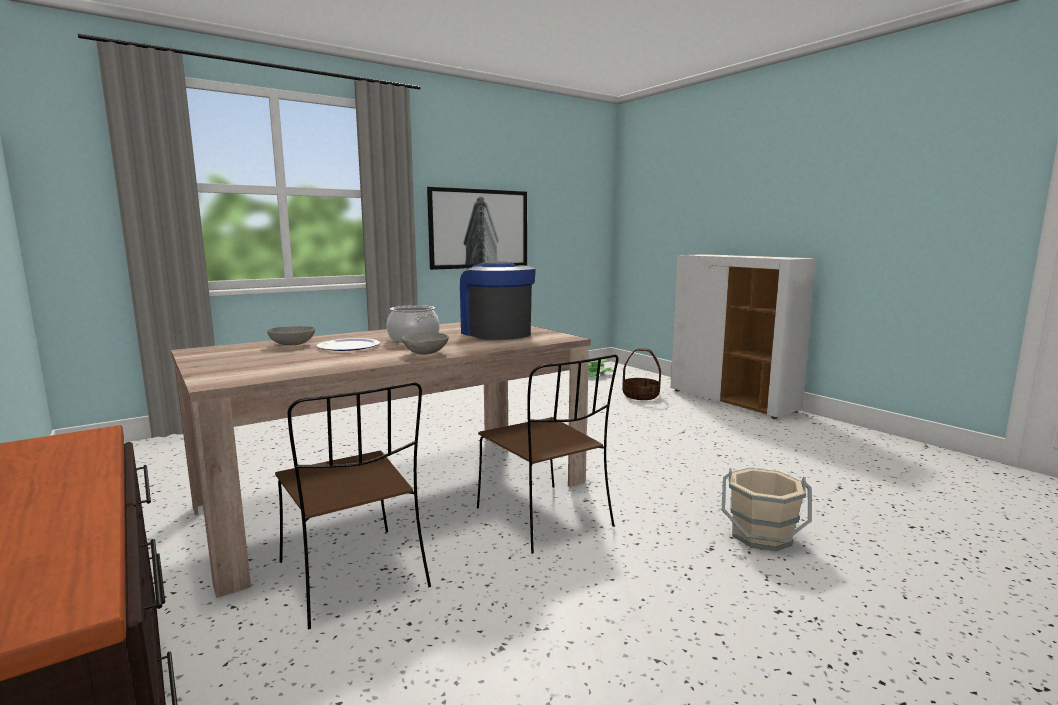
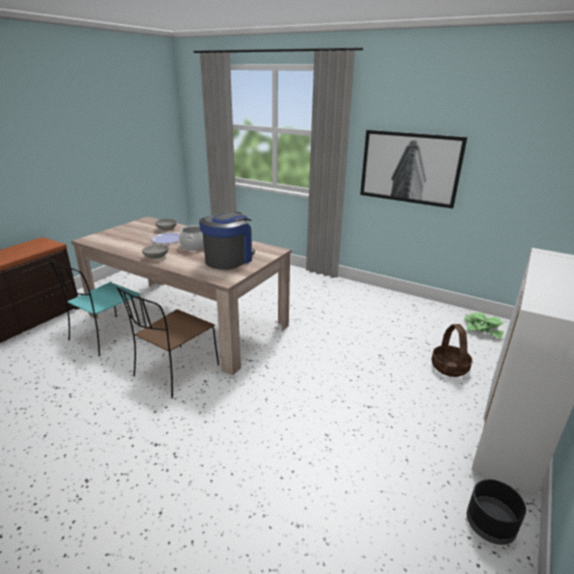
camera: 65 degrees right, 15 degrees up
brown chair [275,382,431,629] -> turquoise chair [47,258,147,357]
beige bucket [722,468,812,551] -> none
none -> black planter [467,479,526,545]

